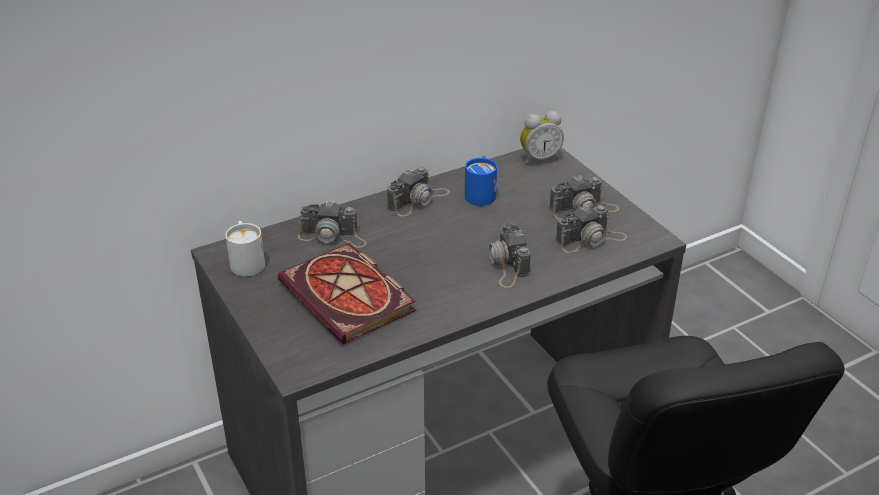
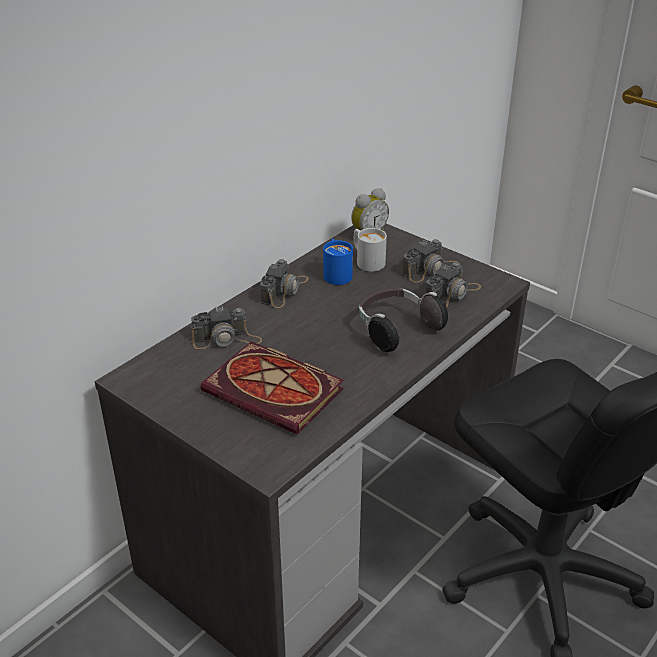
camera: 20 degrees left, 0 degrees up
white mug [225,221,265,276] -> white mug moved to [354,228,387,272]
camera [488,223,531,288] -> headphones [359,288,448,352]

